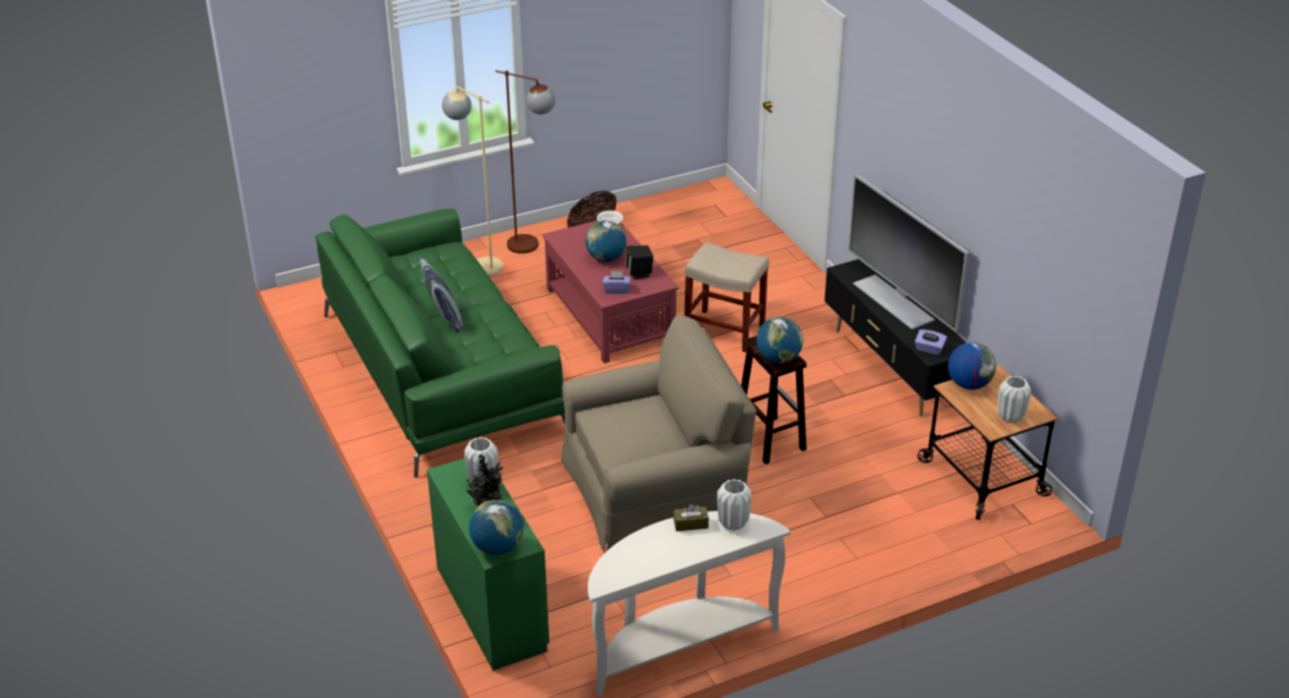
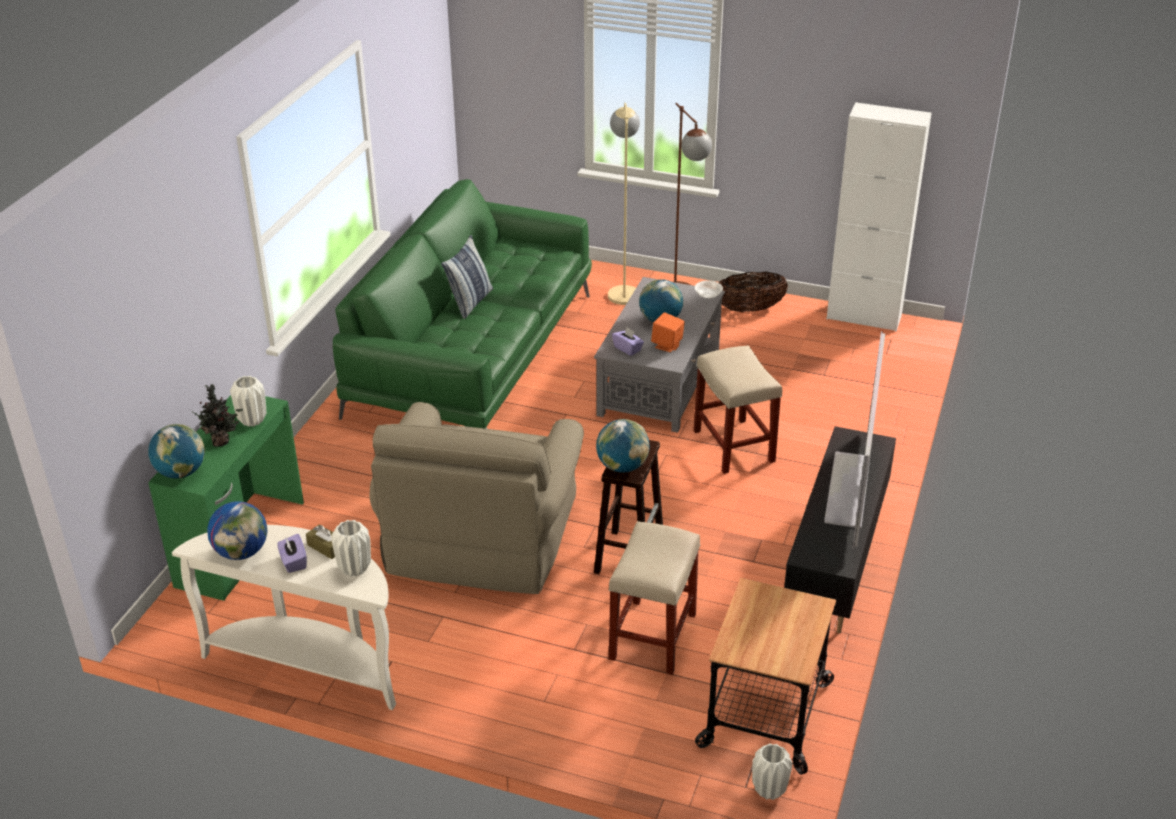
camera: 45 degrees right, 0 degrees up
red coffee table [542,220,679,363] -> grey coffee table [594,277,725,433]
beige armchair [561,315,756,553] -> beige armchair turned 75 degrees clockwise [370,402,584,594]
black speaker [625,245,653,280] -> orange speaker [651,312,685,352]
purple tissue box [915,330,947,355] -> purple tissue box moved to [277,534,307,573]
globe [948,342,996,390] -> globe moved to [207,501,267,560]
white vase [998,376,1031,423] -> white vase moved to [752,744,793,800]
none -> beige stool [609,521,700,675]
none -> white cabinet [827,102,932,332]

